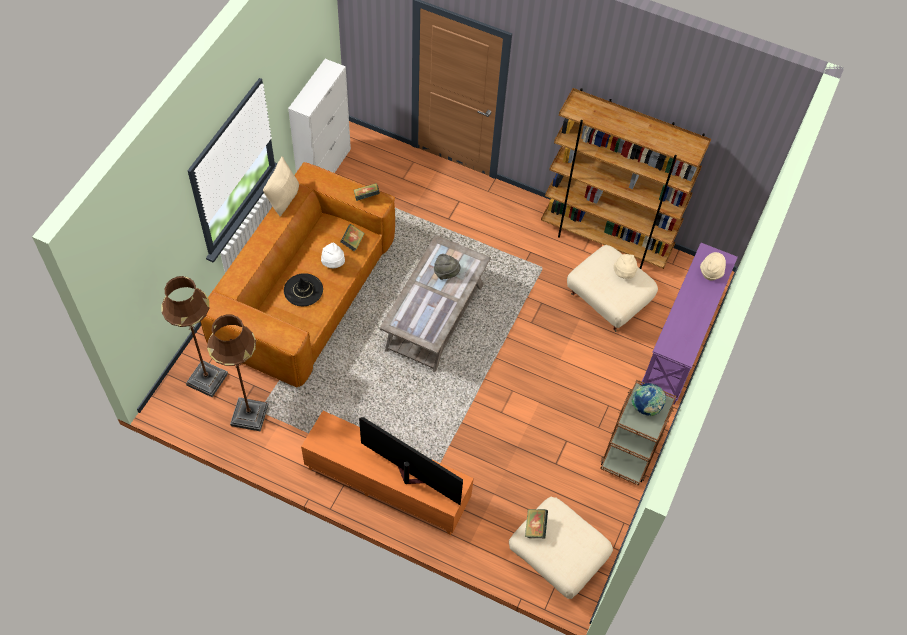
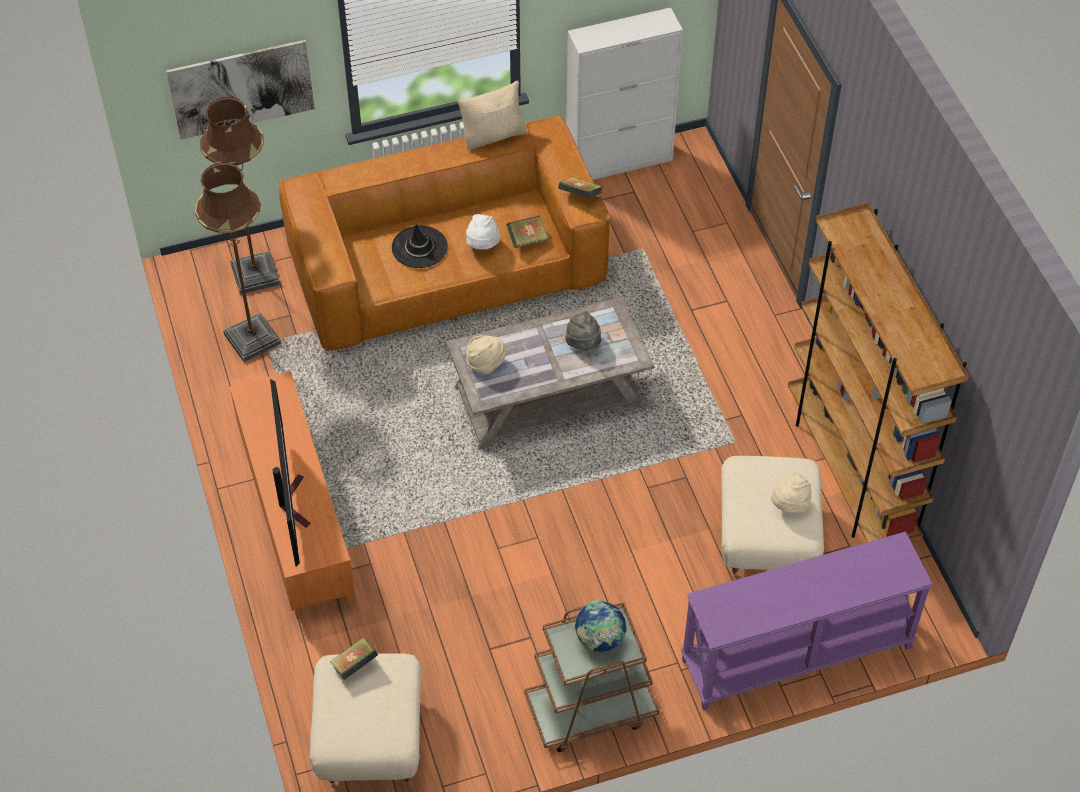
camera: 50 degrees right, 5 degrees down
beige hat [700,252,726,280] -> beige hat moved to [466,335,506,375]
none -> picture [166,40,315,139]

